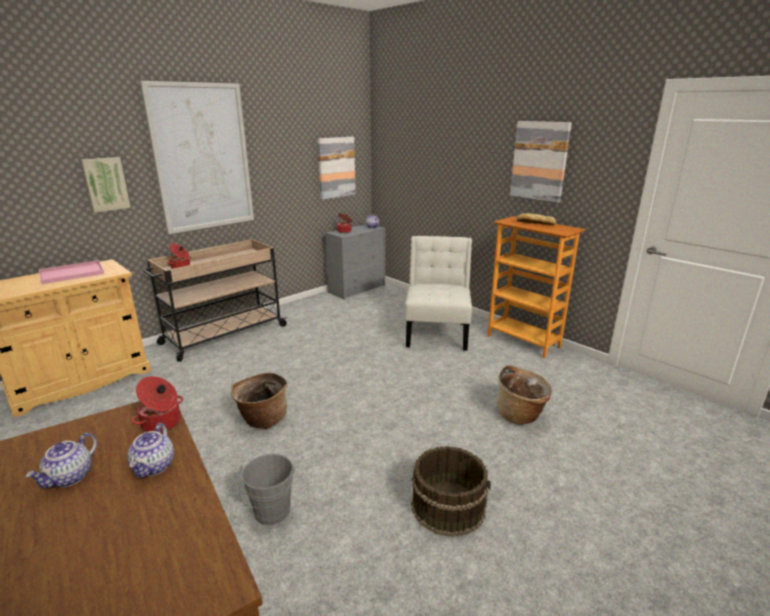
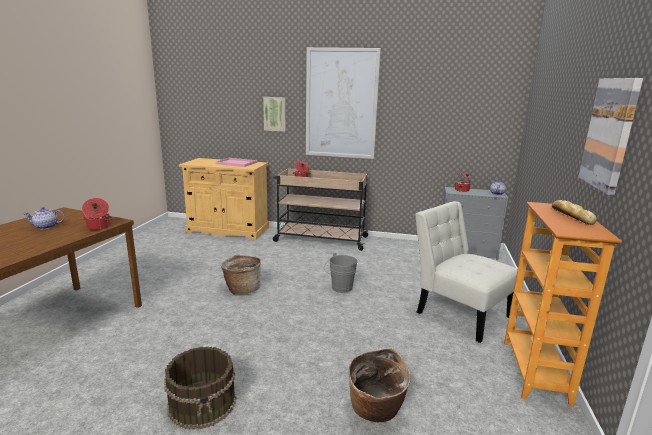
camera: 55 degrees right, 5 degrees down
teapot [127,423,174,478] -> none
grey bucket [239,453,295,526] -> grey bucket moved to [324,253,358,293]
picture [317,137,356,200] -> none
white chair [405,236,472,351] -> white chair turned 105 degrees counterclockwise [415,201,518,343]

